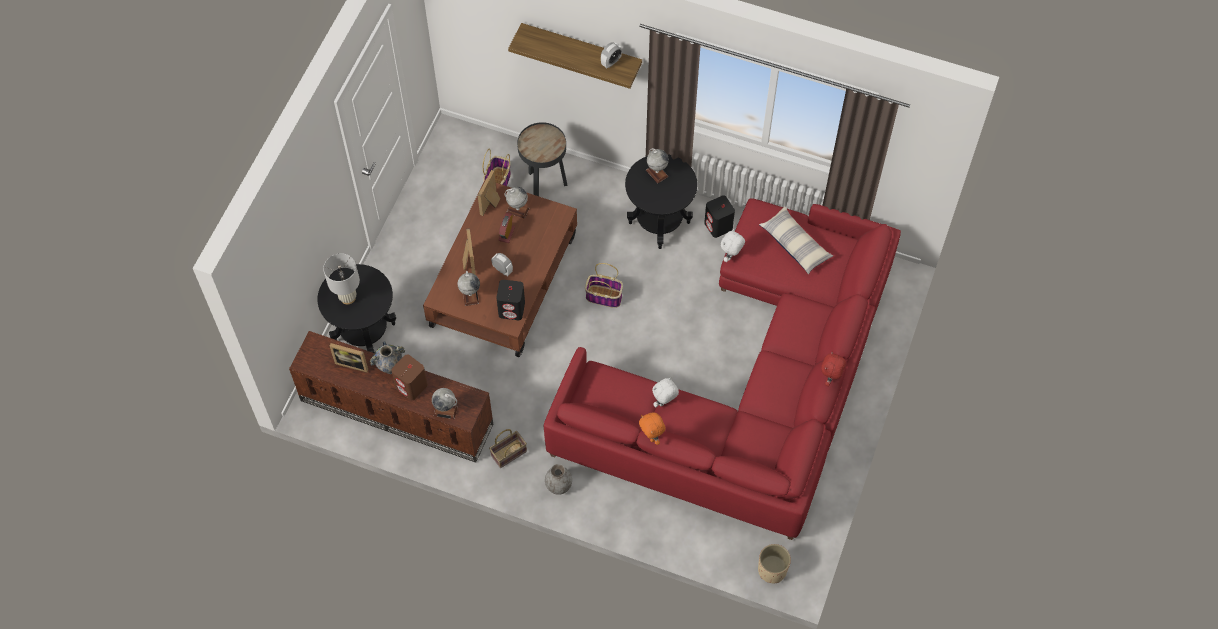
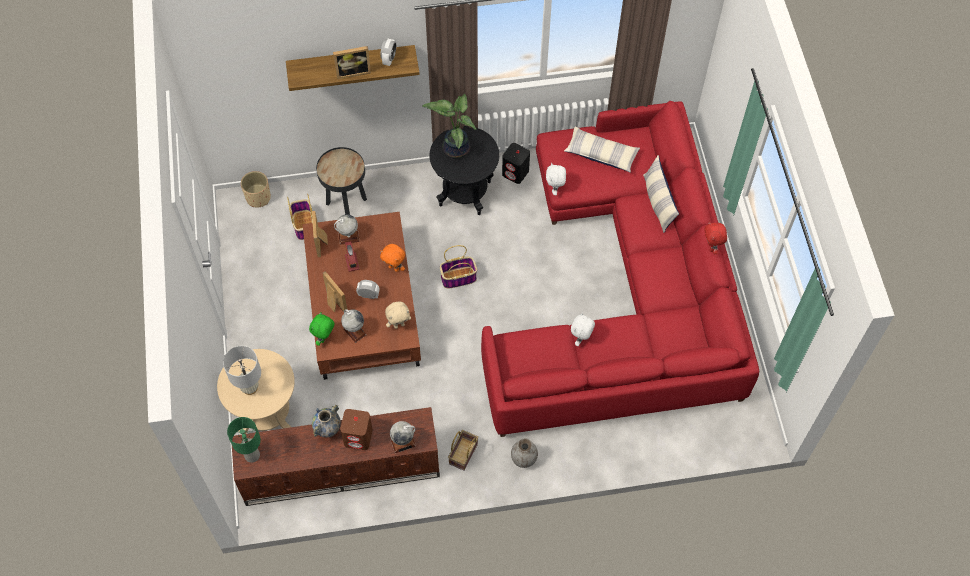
camera: 30 degrees left, 0 degrees up
black side table [318,264,396,353] -> beige side table [217,349,295,434]
picture frame [330,343,368,373] -> picture frame moved to [333,46,371,79]
black speaker [496,280,525,320] -> beige plush toy [385,302,411,329]
orange plush toy [639,413,666,445] -> orange plush toy moved to [380,244,405,272]
globe [646,148,669,183] -> potted plant [422,93,477,158]
beige planter [758,544,791,583] -> beige planter moved to [241,171,271,207]
none -> green table lamp [227,417,261,463]
none -> green plush toy [309,312,334,346]
none -> pillow [643,155,679,233]

